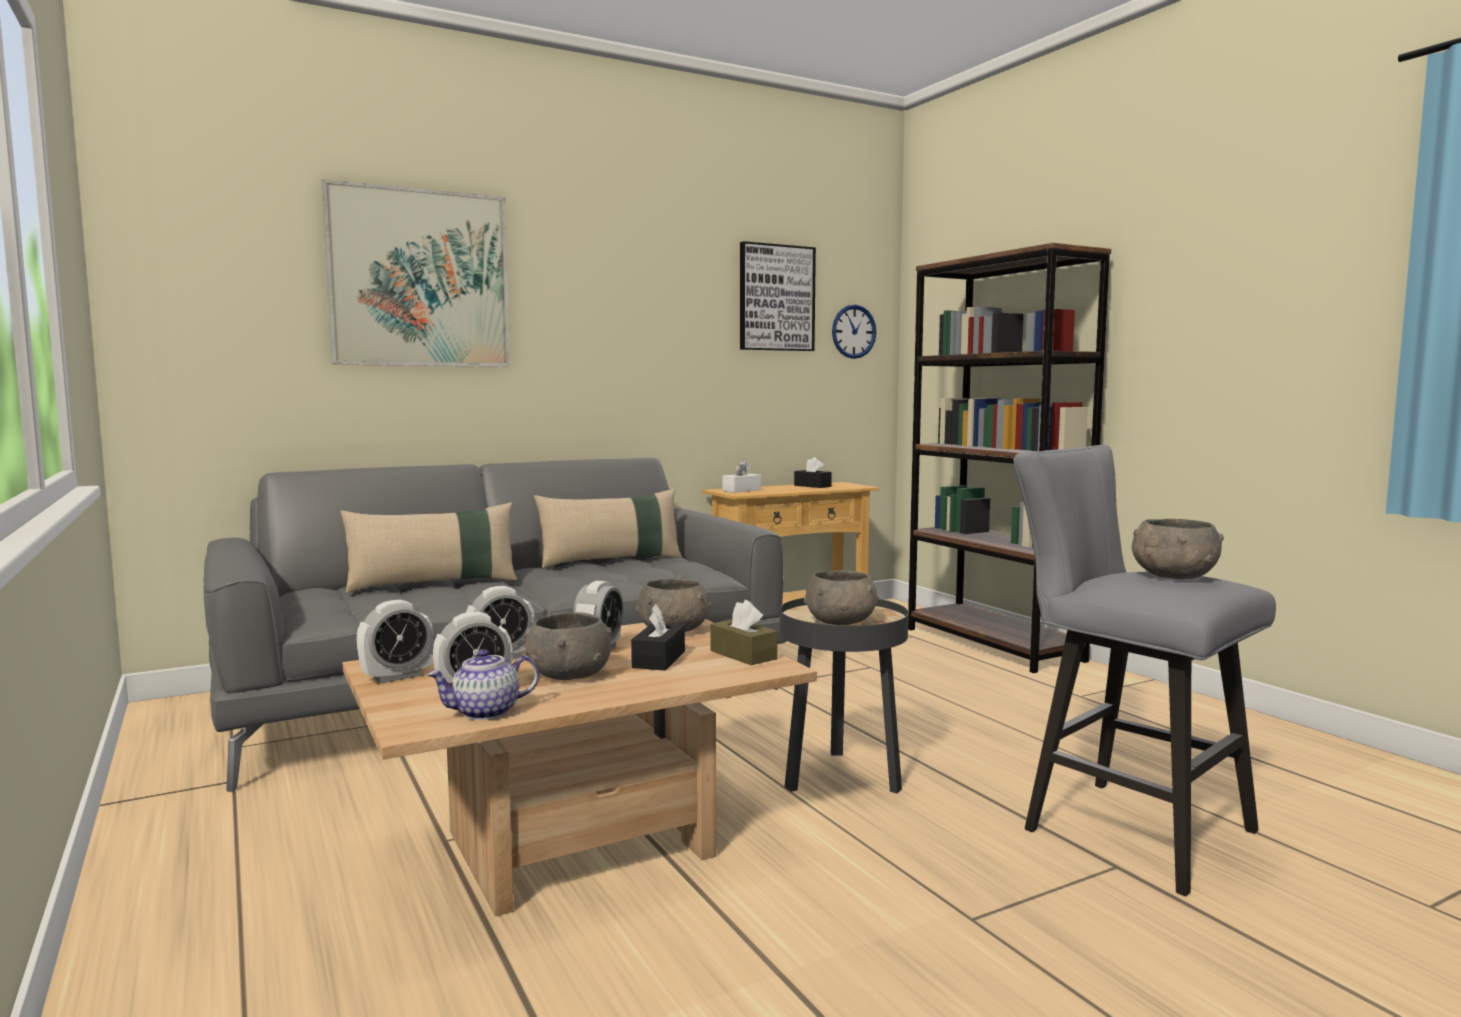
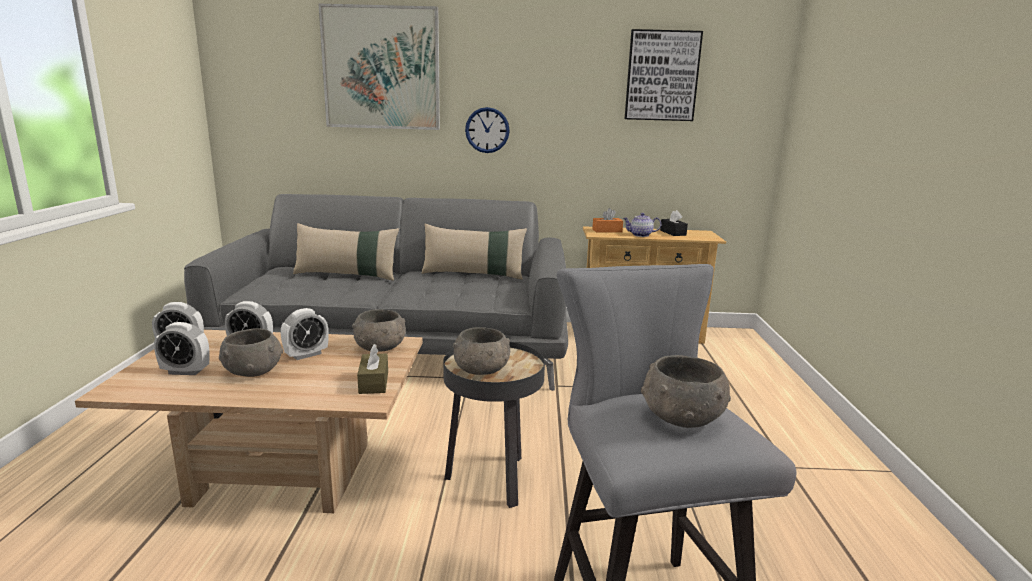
camera: 30 degrees right, 10 degrees up
teapot [427,649,539,720] -> teapot moved to [623,213,661,237]
black tissue box [631,604,685,671] -> none
white tissue box [722,460,761,493] -> orange tissue box [592,208,623,233]
wall clock [832,305,876,359] -> wall clock moved to [465,107,510,153]
brown bookcase [908,243,1111,673] -> none

